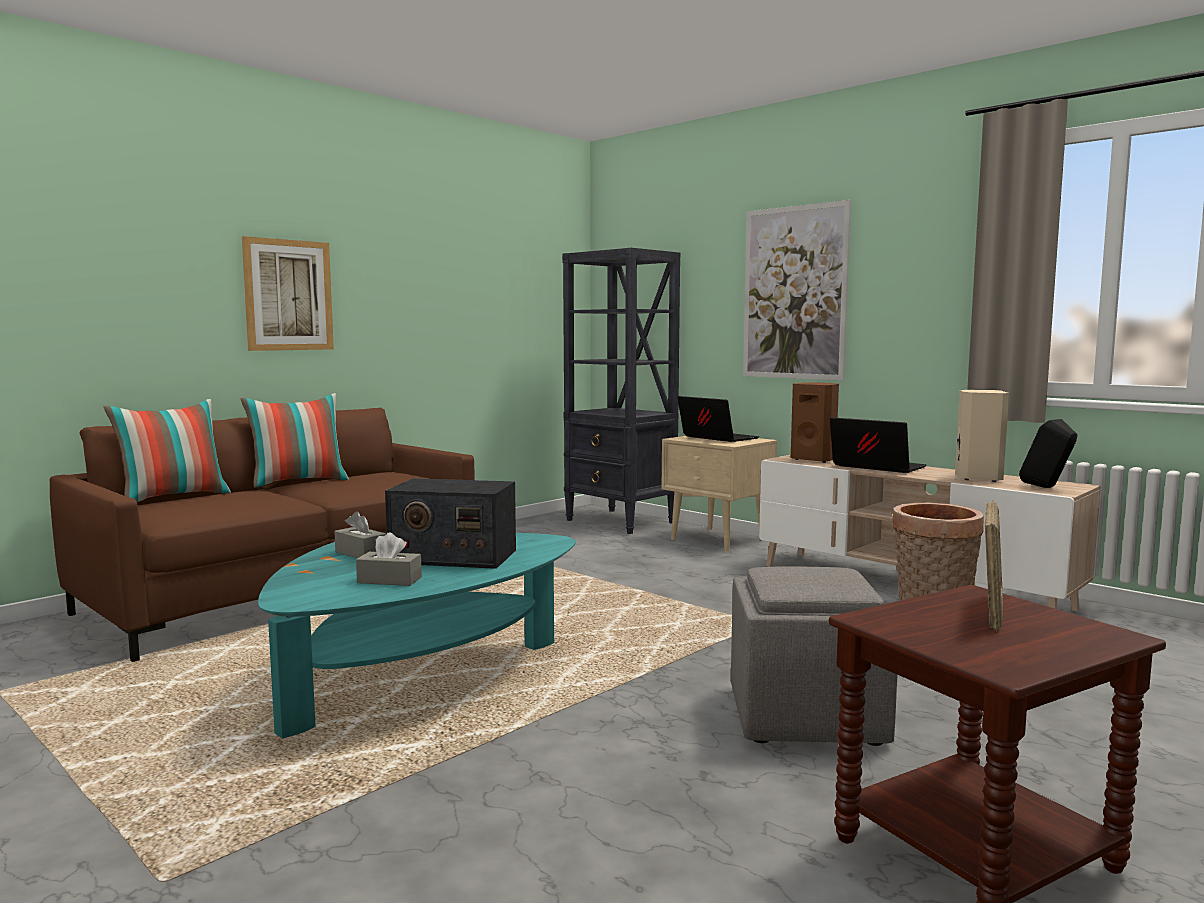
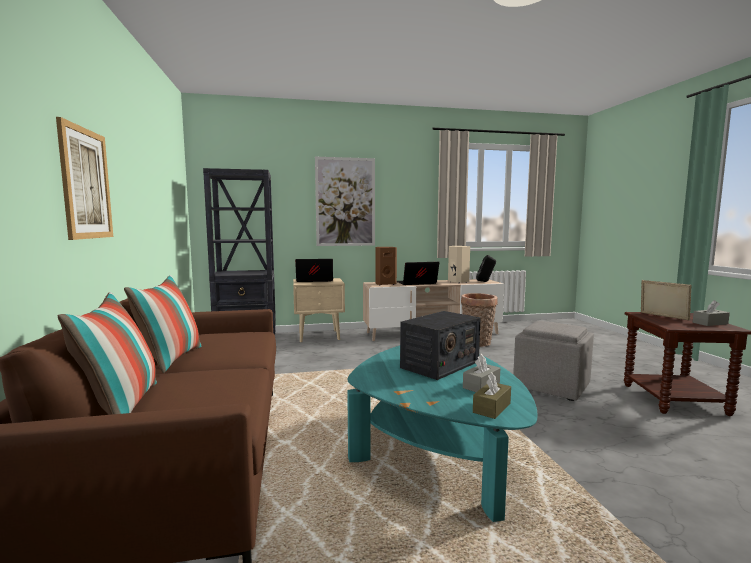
camera: 55 degrees left, 0 degrees up
grey tissue box [334,511,386,558] -> grey tissue box moved to [693,300,730,326]
none -> brown tissue box [473,372,511,419]

